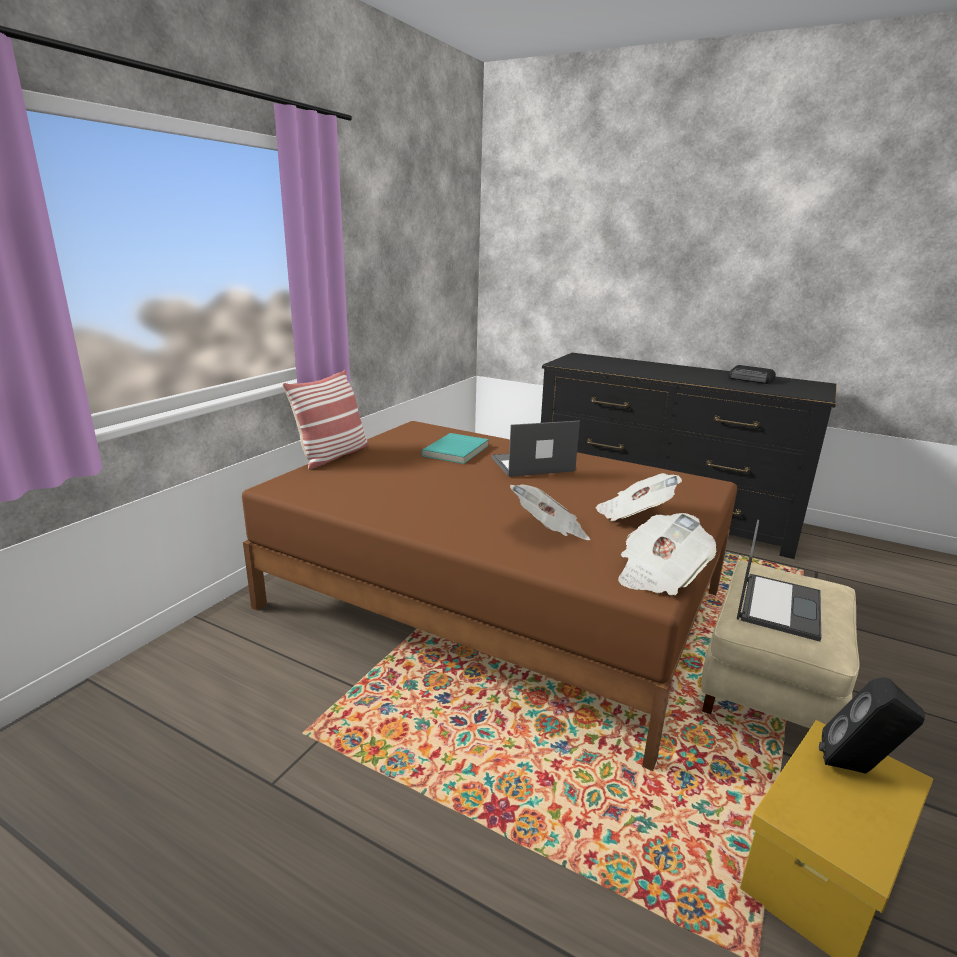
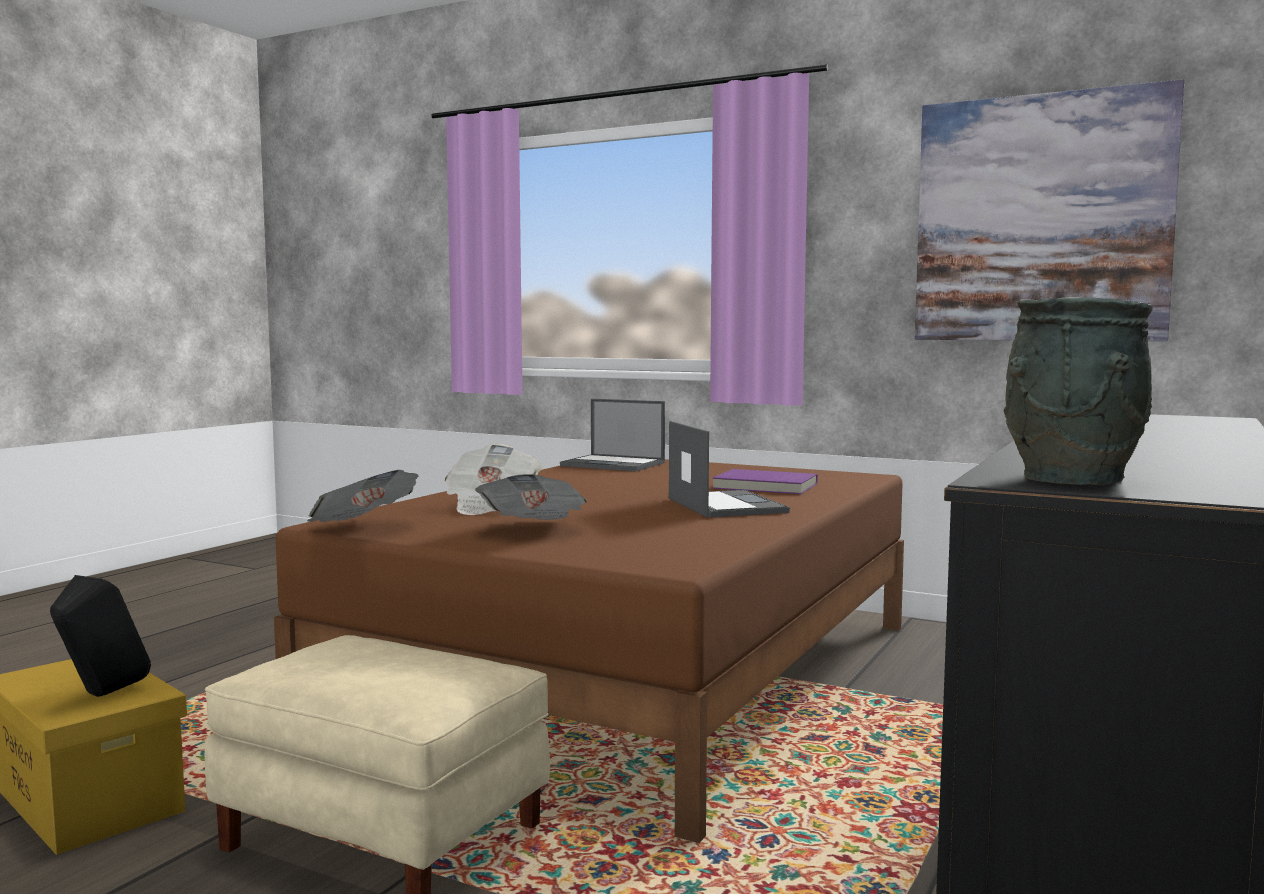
camera: 90 degrees right, 15 degrees down
pillow [282,370,369,470] -> none
turquoise book [421,433,489,464] -> purple book [712,469,818,494]
radio [728,365,776,384] -> none
laptop [737,520,821,642] -> laptop moved to [560,399,665,471]
none -> picture [915,79,1184,341]
none -> grey vase [1004,297,1153,485]

